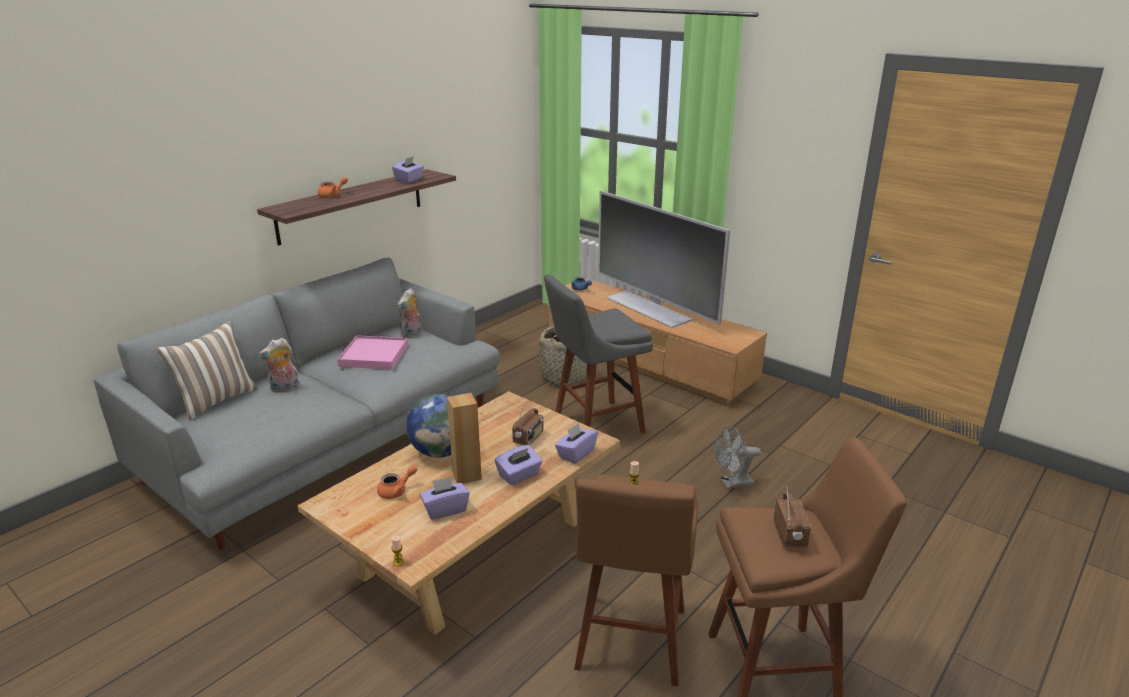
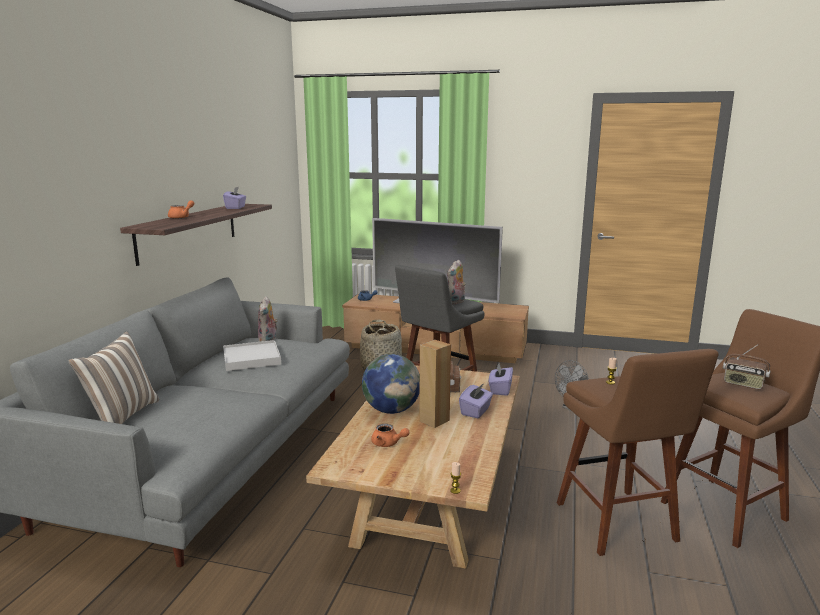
camera: 25 degrees left, 10 degrees down
plush toy [258,338,300,393] -> plush toy moved to [447,260,466,304]
pink tray [337,335,408,370] -> white tray [223,340,281,371]
orange teapot [377,465,417,499] -> orange teapot turned 90 degrees clockwise [371,424,409,447]
purple tissue box [420,477,470,520] -> none
radio [774,490,811,547] -> radio turned 150 degrees clockwise [723,344,770,390]

